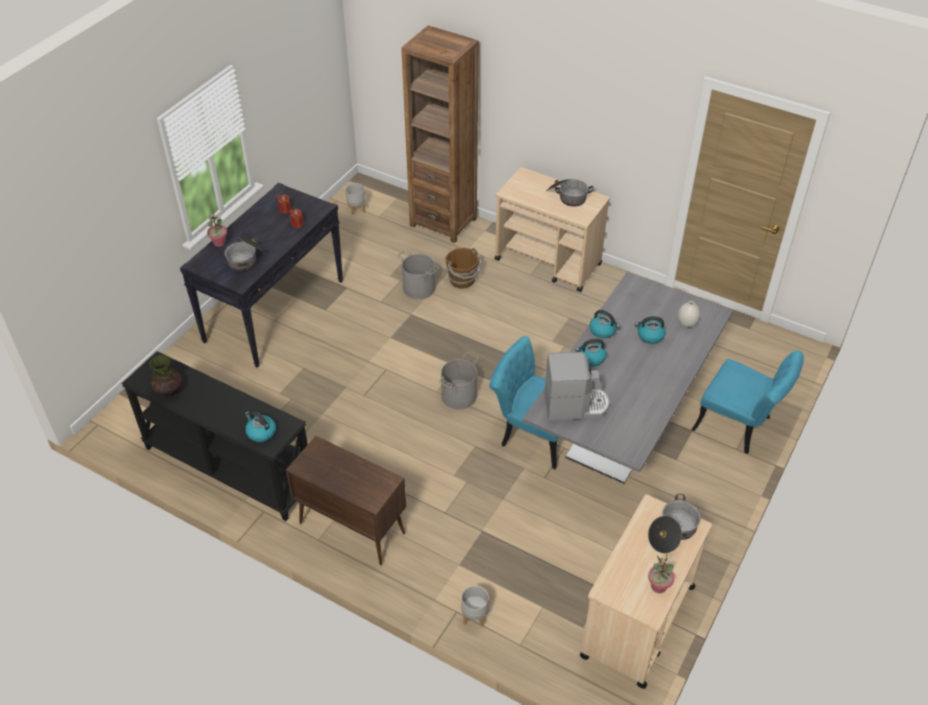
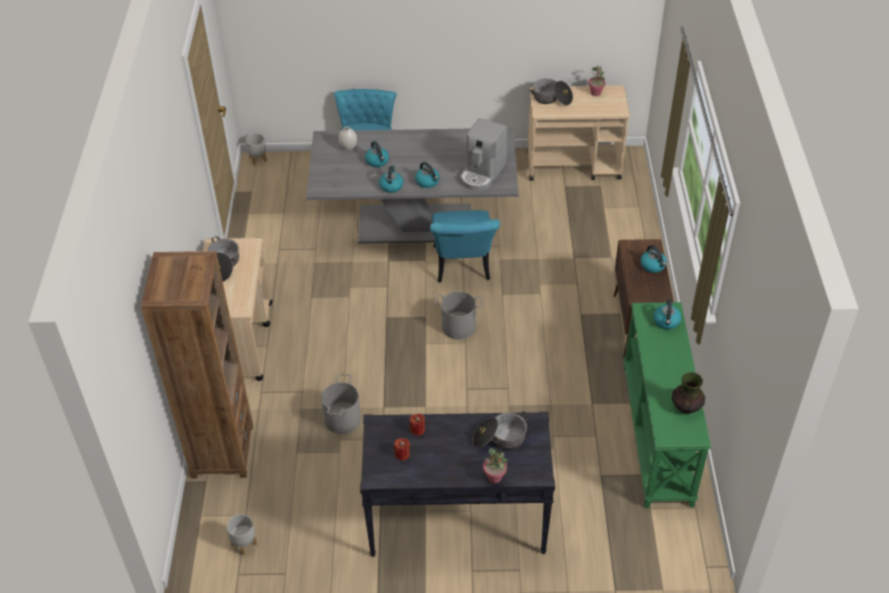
camera: 120 degrees left, 0 degrees up
black console table [122,351,308,521] -> green console table [624,302,711,508]
brown bucket [445,248,482,289] -> none
grey planter [461,585,489,627] -> grey planter moved to [246,133,267,165]
coffee machine [545,352,609,420] -> coffee machine turned 120 degrees counterclockwise [460,118,507,190]
none -> kettle [640,245,667,273]

